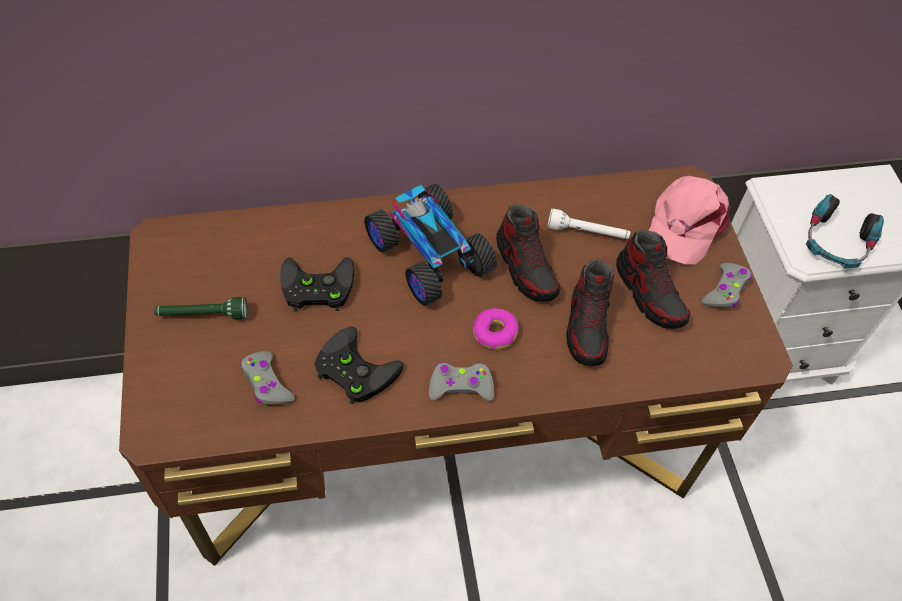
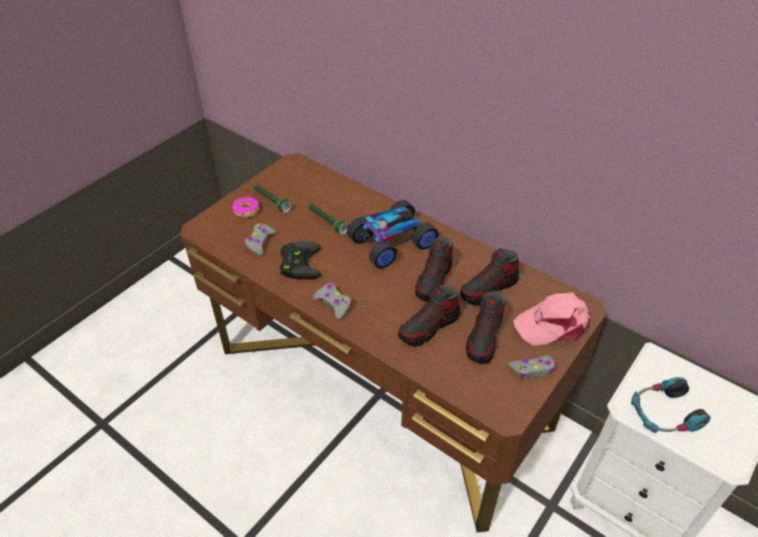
camera: 50 degrees right, 10 degrees down
black game controller [280,257,354,311] -> green flashlight [308,203,349,235]
toy car [364,184,497,306] -> toy car turned 135 degrees counterclockwise [347,200,439,269]
donut [473,308,519,350] -> donut moved to [232,197,259,218]
white flashlight [547,209,630,239] -> shoe [460,249,519,306]

